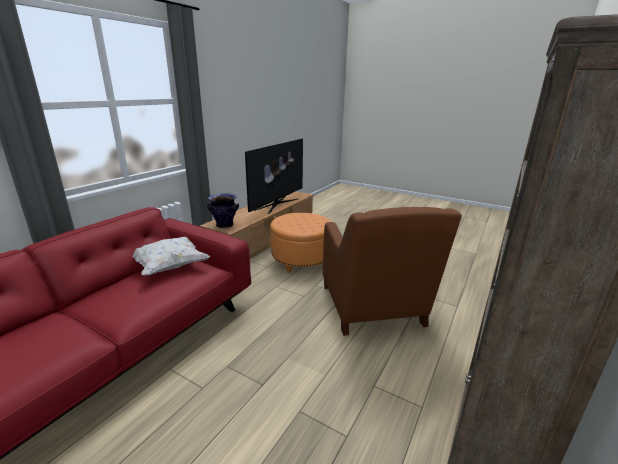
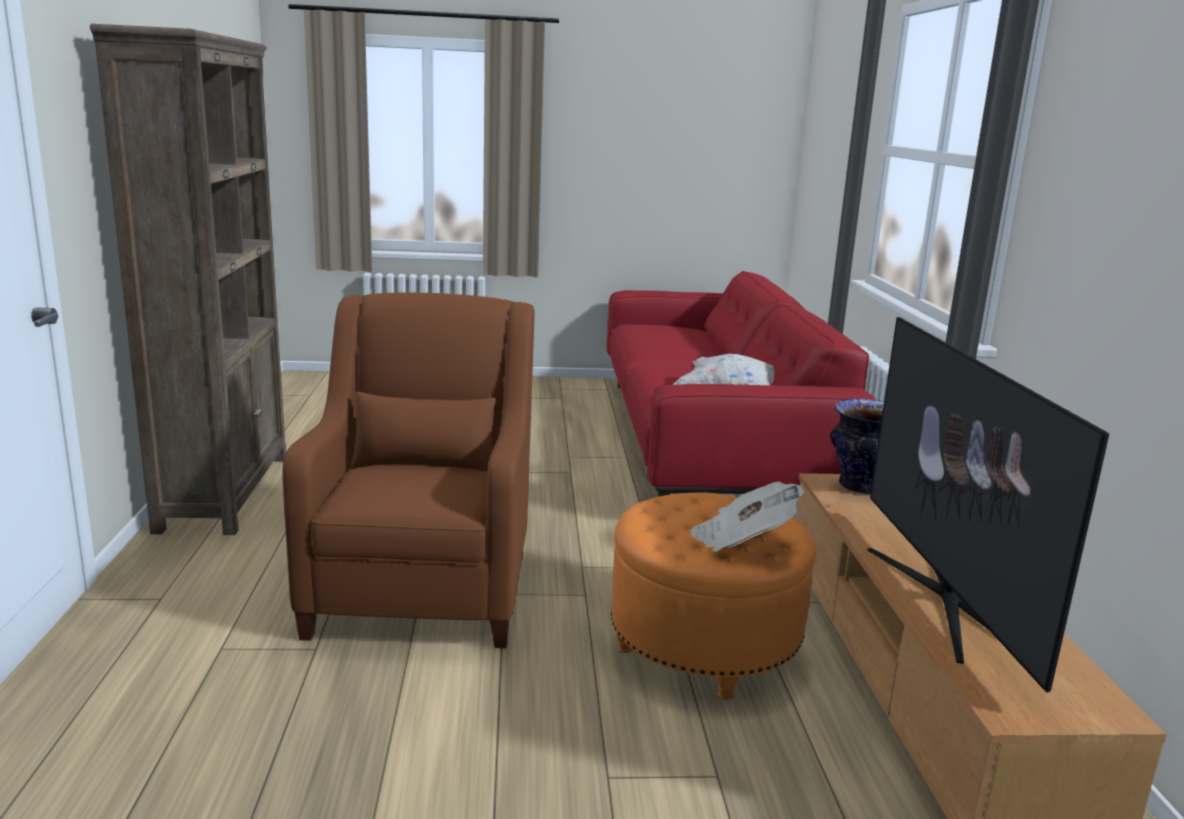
camera: 145 degrees right, 5 degrees down
brown armchair [323,207,462,336] -> brown armchair turned 45 degrees clockwise [282,292,535,648]
none -> newspaper [690,481,805,552]

